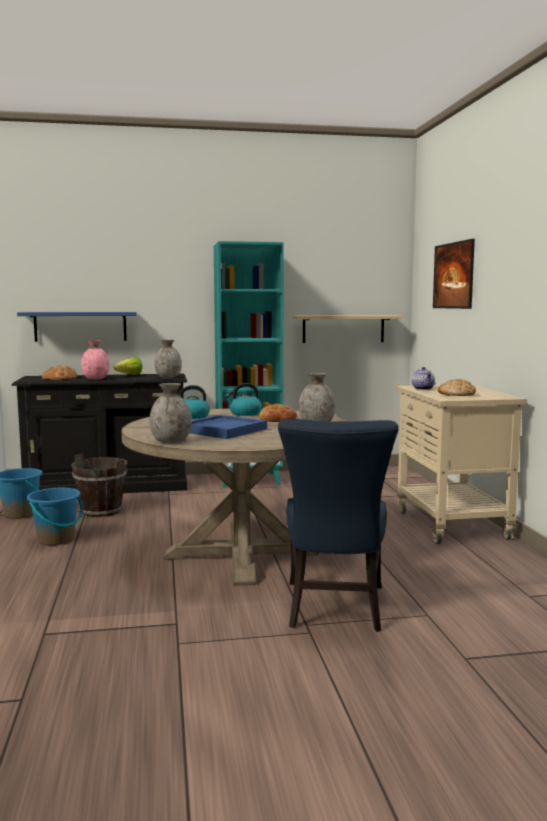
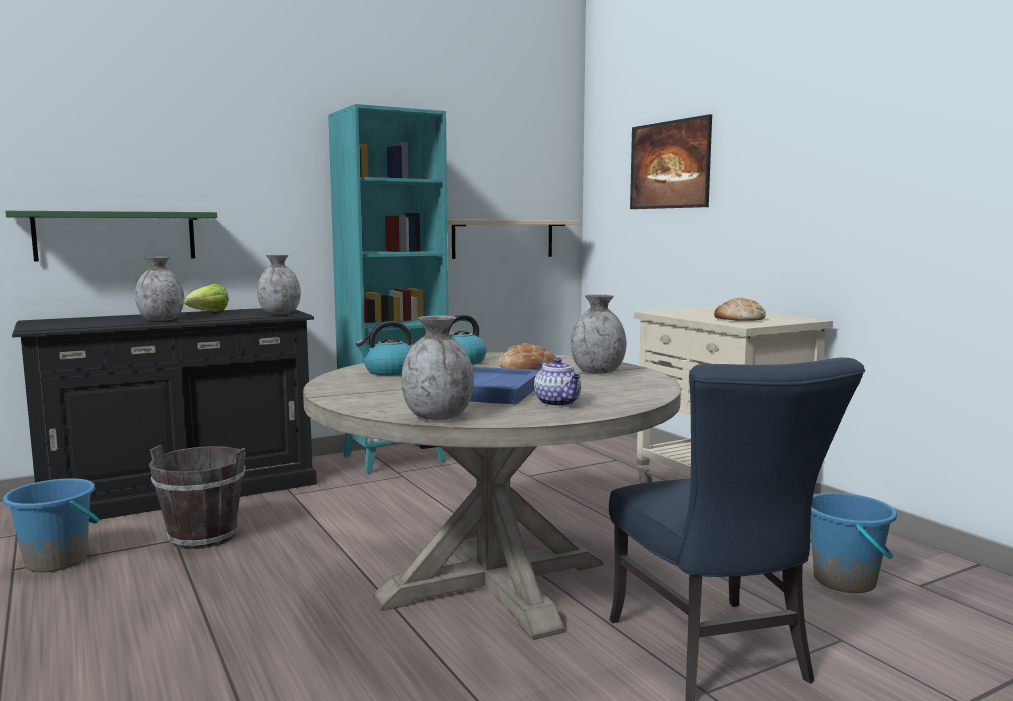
camera: 20 degrees left, 0 degrees up
blue shelf [17,312,137,342] -> green shelf [5,211,217,262]
blue bucket [27,488,84,545] -> blue bucket moved to [811,492,897,593]
bread [42,366,77,380] -> none
pink vase [81,340,110,380] -> grey vase [135,257,184,321]
teapot [412,367,435,390] -> teapot moved to [534,358,581,406]

